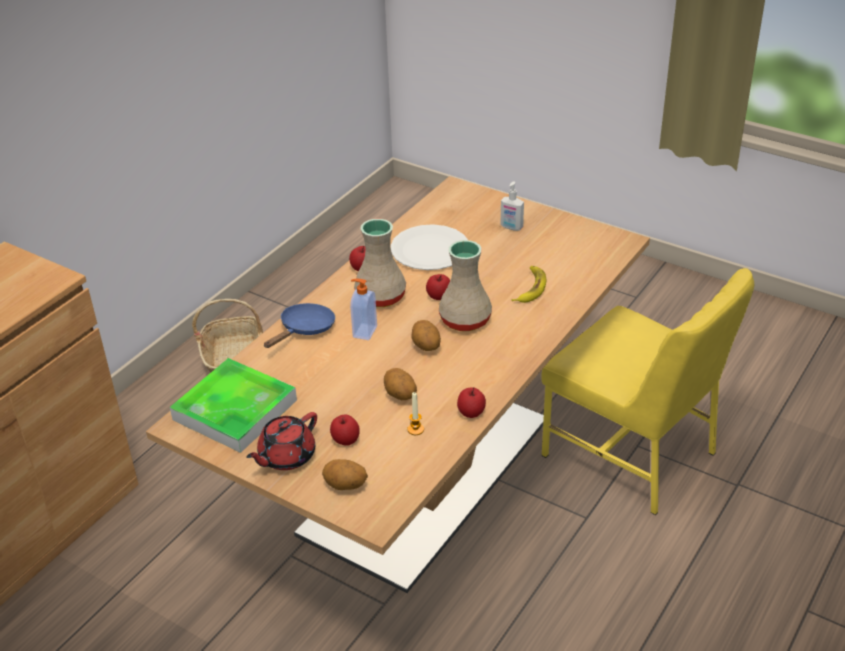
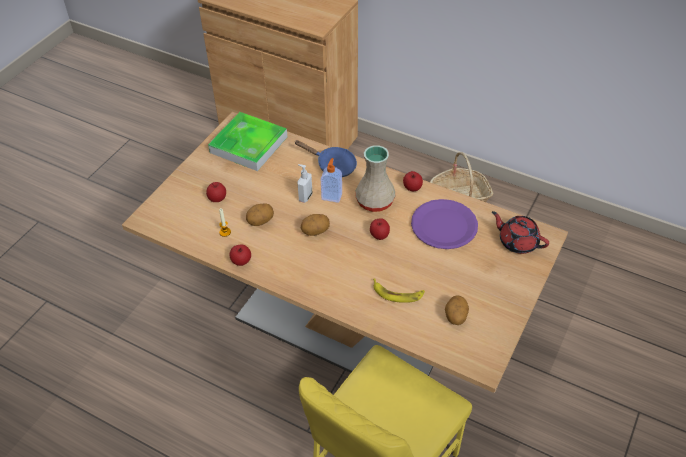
camera: 85 degrees right, 10 degrees up
red teapot [246,412,317,470] -> red teapot moved to [492,211,549,254]
potato [322,459,368,490] -> potato moved to [445,295,469,325]
white plate [391,224,468,270] -> purple plate [411,199,478,249]
beige vase [439,240,492,332] -> none
soap dispenser [500,181,524,231] -> soap dispenser moved to [297,164,313,203]

